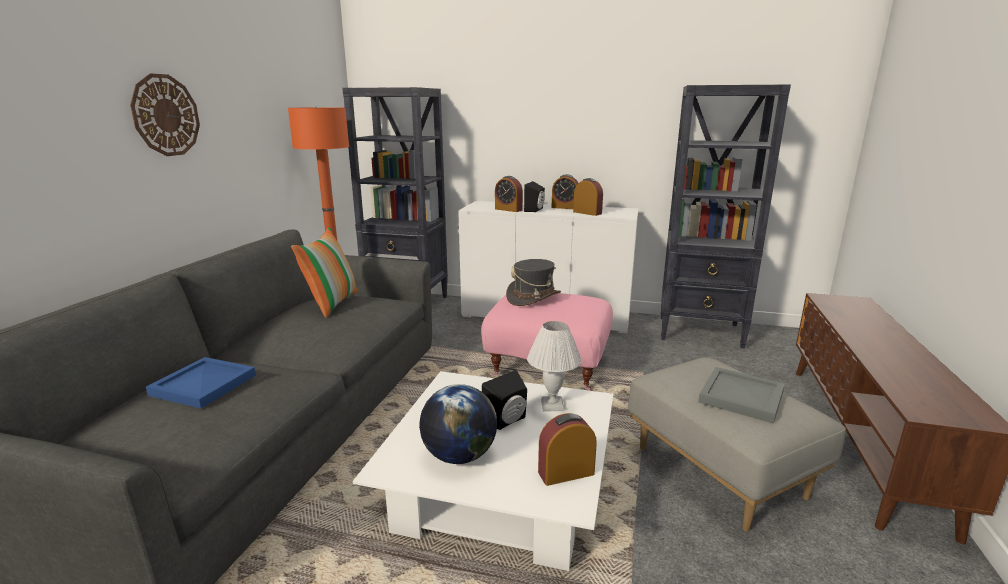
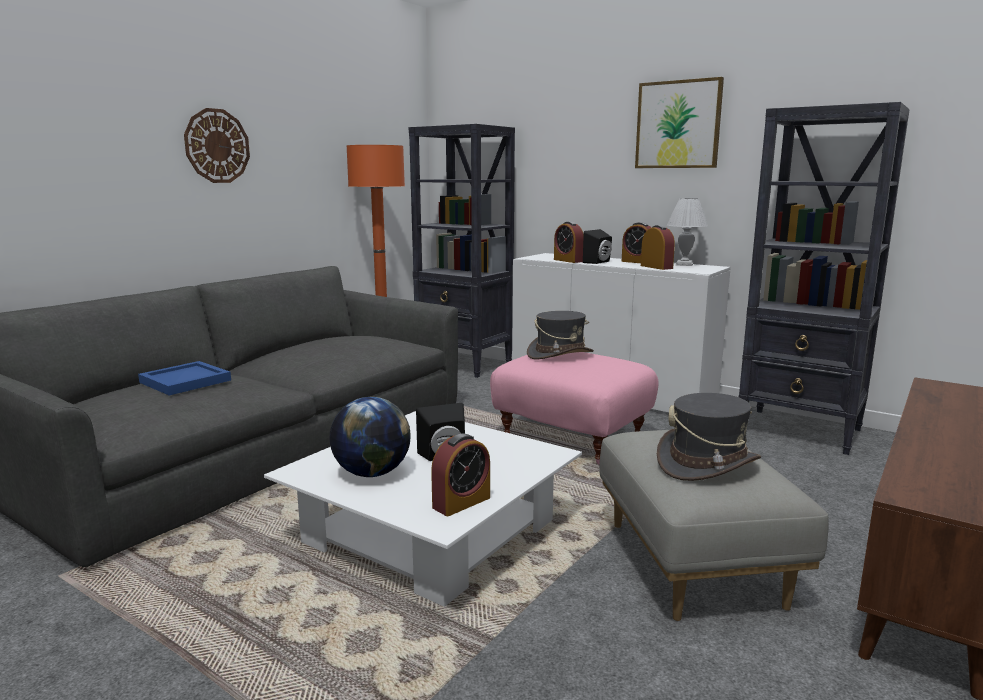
camera: 20 degrees right, 5 degrees down
pillow [291,227,359,318] -> none
white table lamp [527,321,582,411] -> white table lamp moved to [667,198,708,266]
alarm clock [538,413,597,486] -> alarm clock turned 135 degrees clockwise [431,434,490,516]
grey tray [698,367,785,424] -> grey hat [657,393,761,481]
none -> picture [635,77,724,168]

